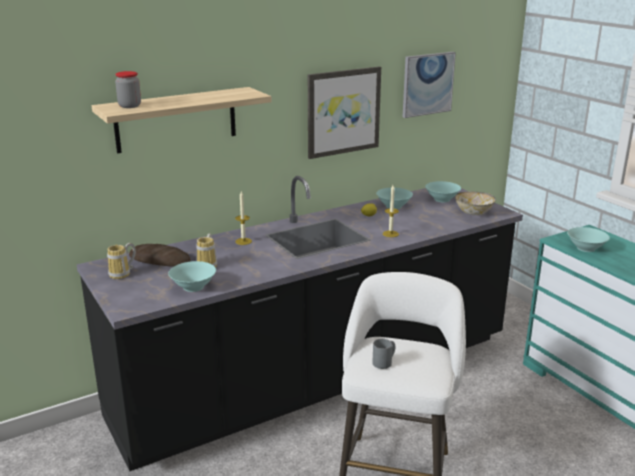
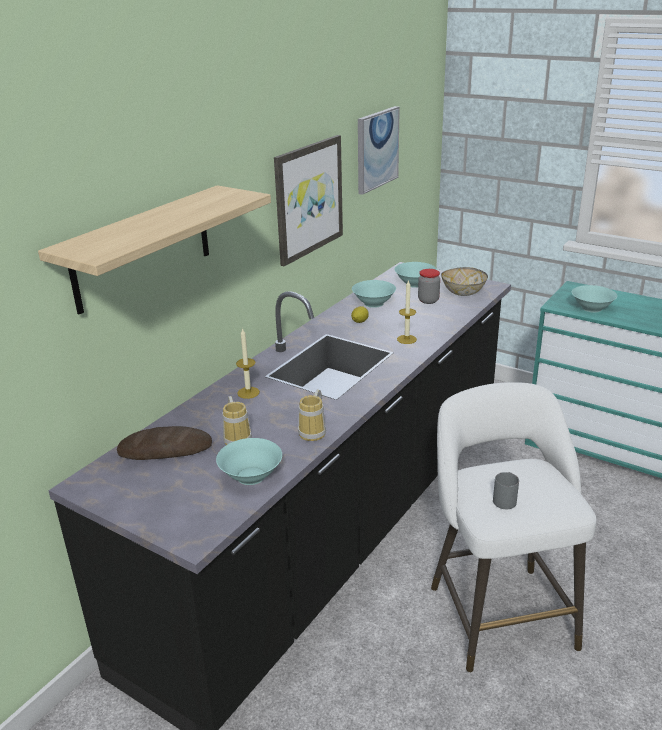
camera: 25 degrees left, 5 degrees up
mug [107,243,136,279] -> mug moved to [298,390,326,441]
jar [115,71,141,108] -> jar moved to [418,269,440,304]

